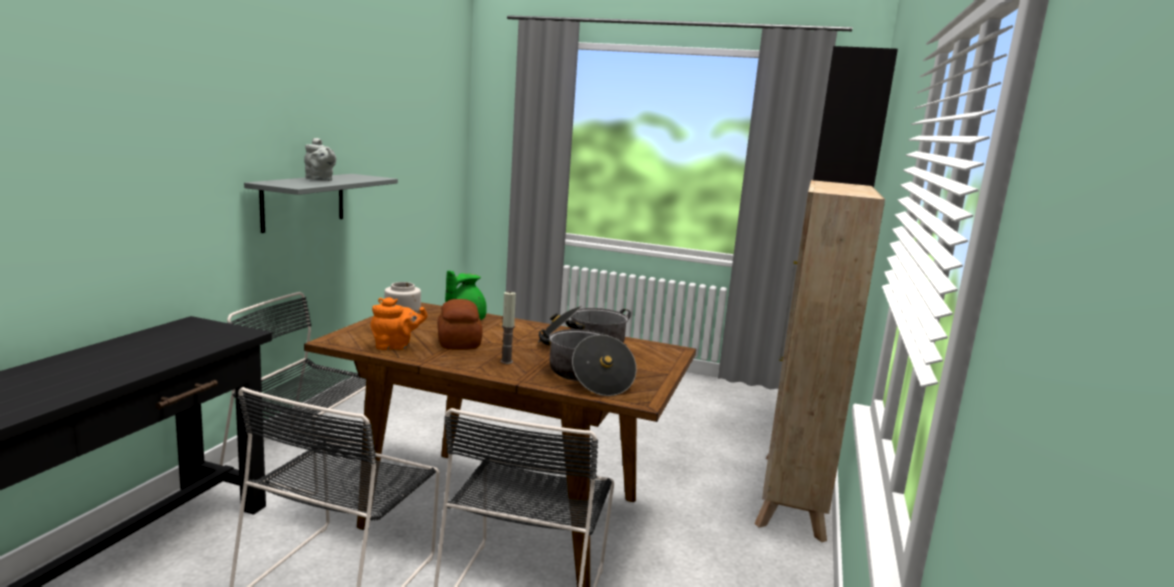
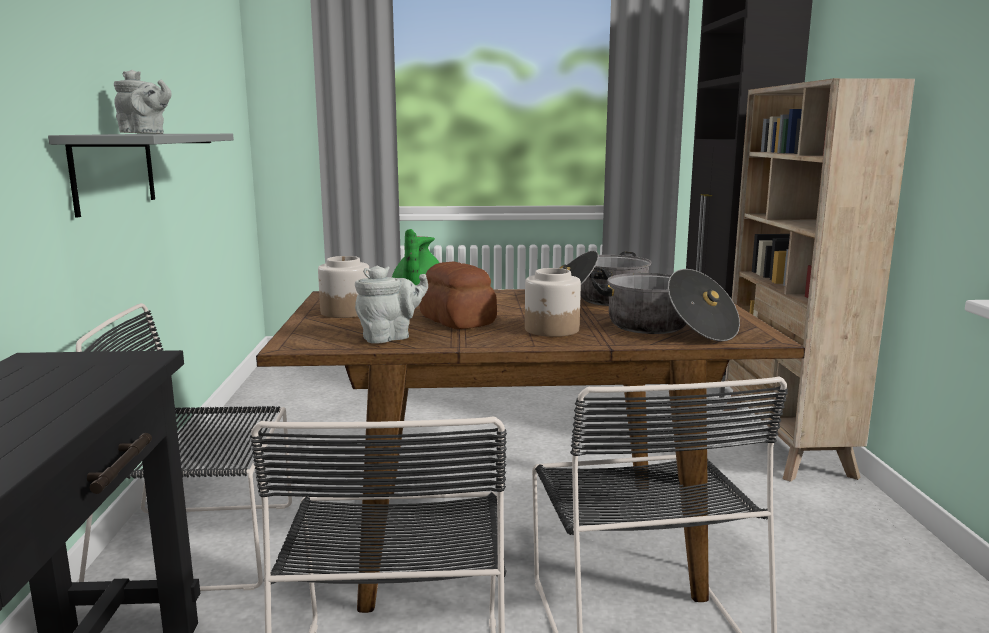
camera: 20 degrees left, 0 degrees up
orange teapot [370,297,428,350] -> grey teapot [355,265,428,343]
candle [500,291,516,364] -> jar [525,268,581,337]

